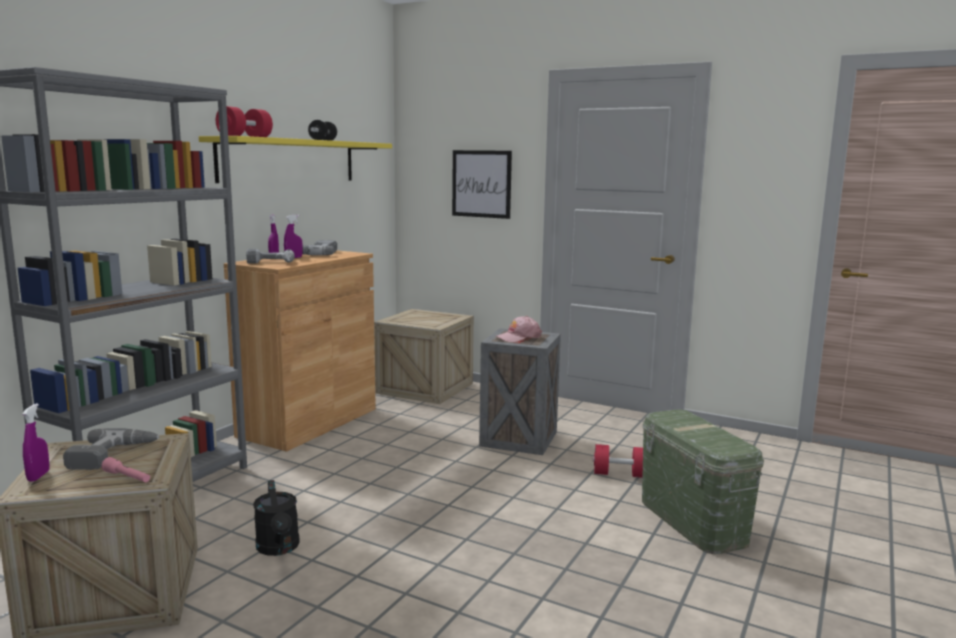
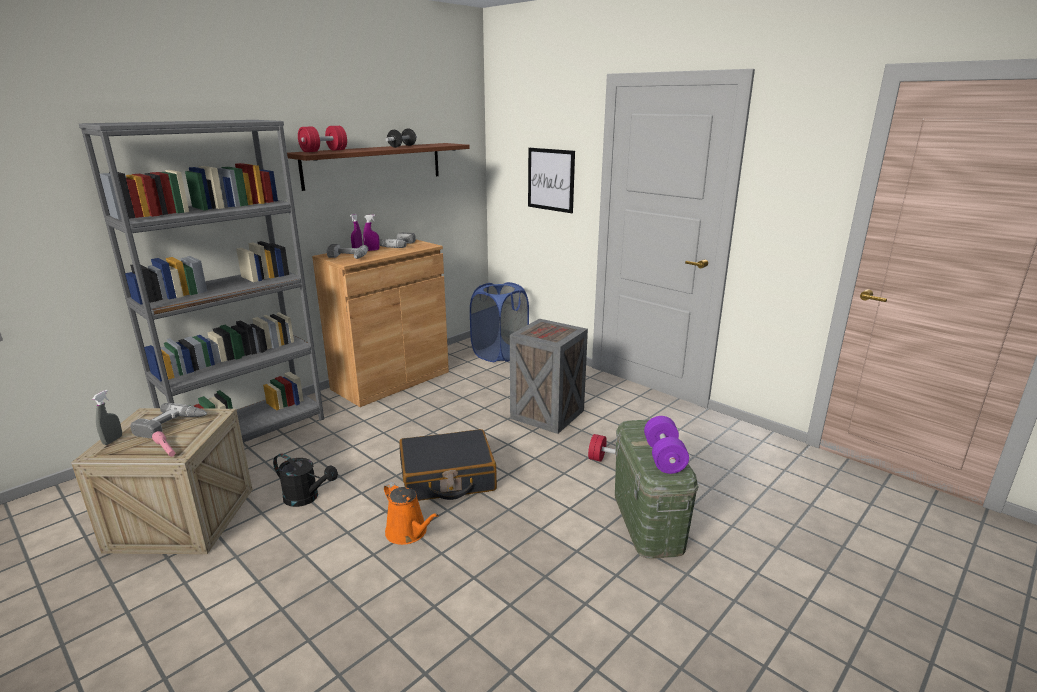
camera: 15 degrees right, 10 degrees up
purple spray bottle [22,403,49,482] -> grey spray bottle [92,390,122,445]
yellow shelf [199,136,392,183] -> brown shelf [287,143,470,191]
black watering can [253,480,300,556] -> black watering can turned 60 degrees counterclockwise [273,453,338,507]
crate [374,309,474,404] -> blue laundry basket [470,282,529,362]
pink cap [495,316,542,342] -> none
none -> orange watering can [384,482,439,545]
none -> black suitcase [399,429,497,501]
none -> purple dumbbell [644,416,689,474]

